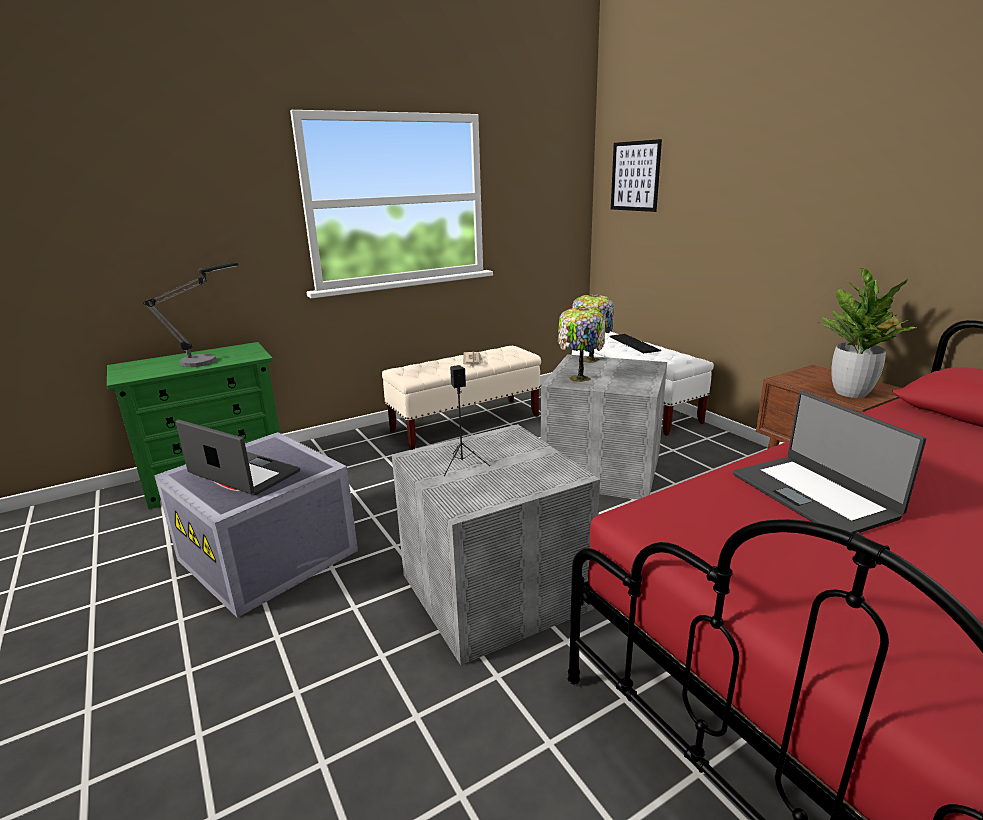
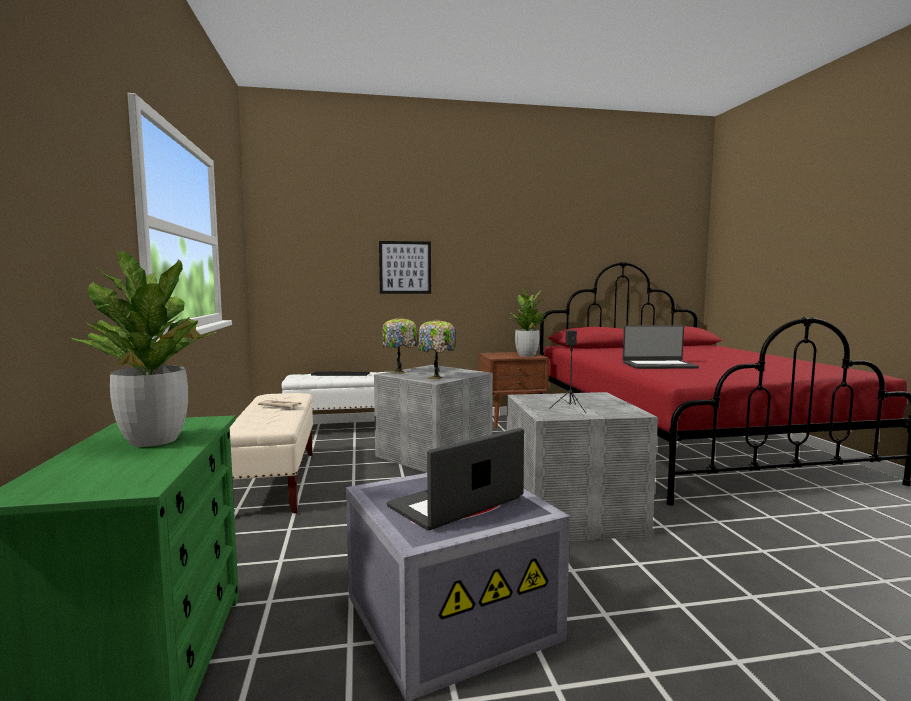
camera: 70 degrees left, 15 degrees down
table lamp [143,262,238,367] -> potted plant [71,250,216,447]
picture [611,139,662,212] -> picture moved to [379,241,431,294]

